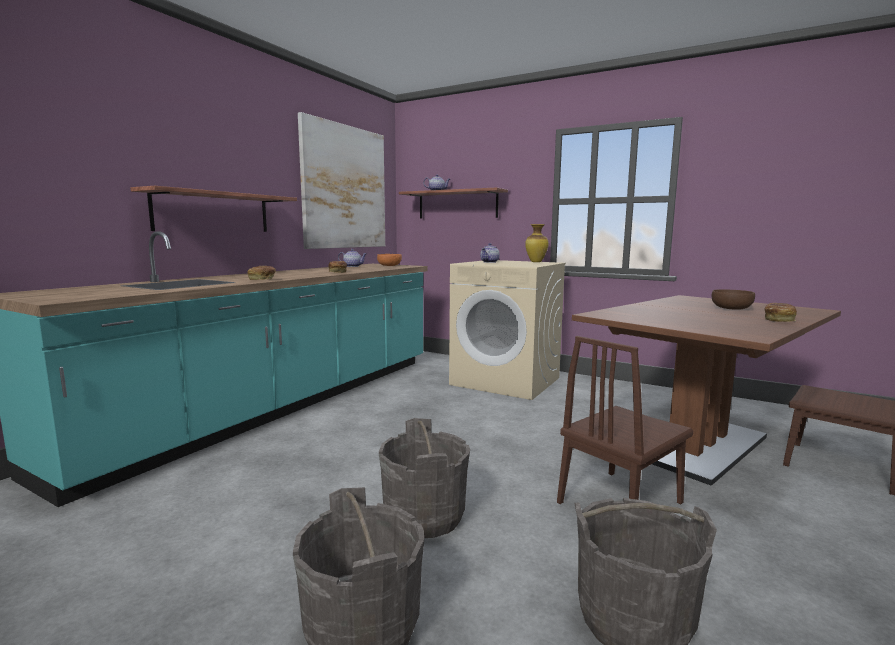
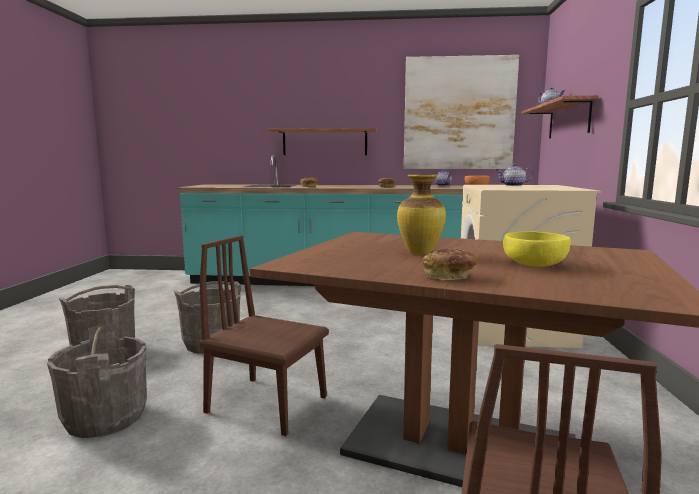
camera: 65 degrees right, 0 degrees up
vase [525,224,548,262] -> vase moved to [397,174,446,255]
brown bowl [712,289,755,310] -> yellow bowl [503,232,571,267]

